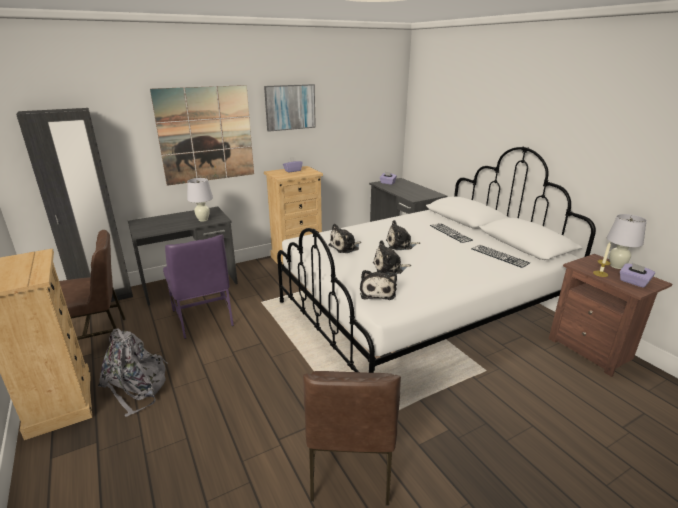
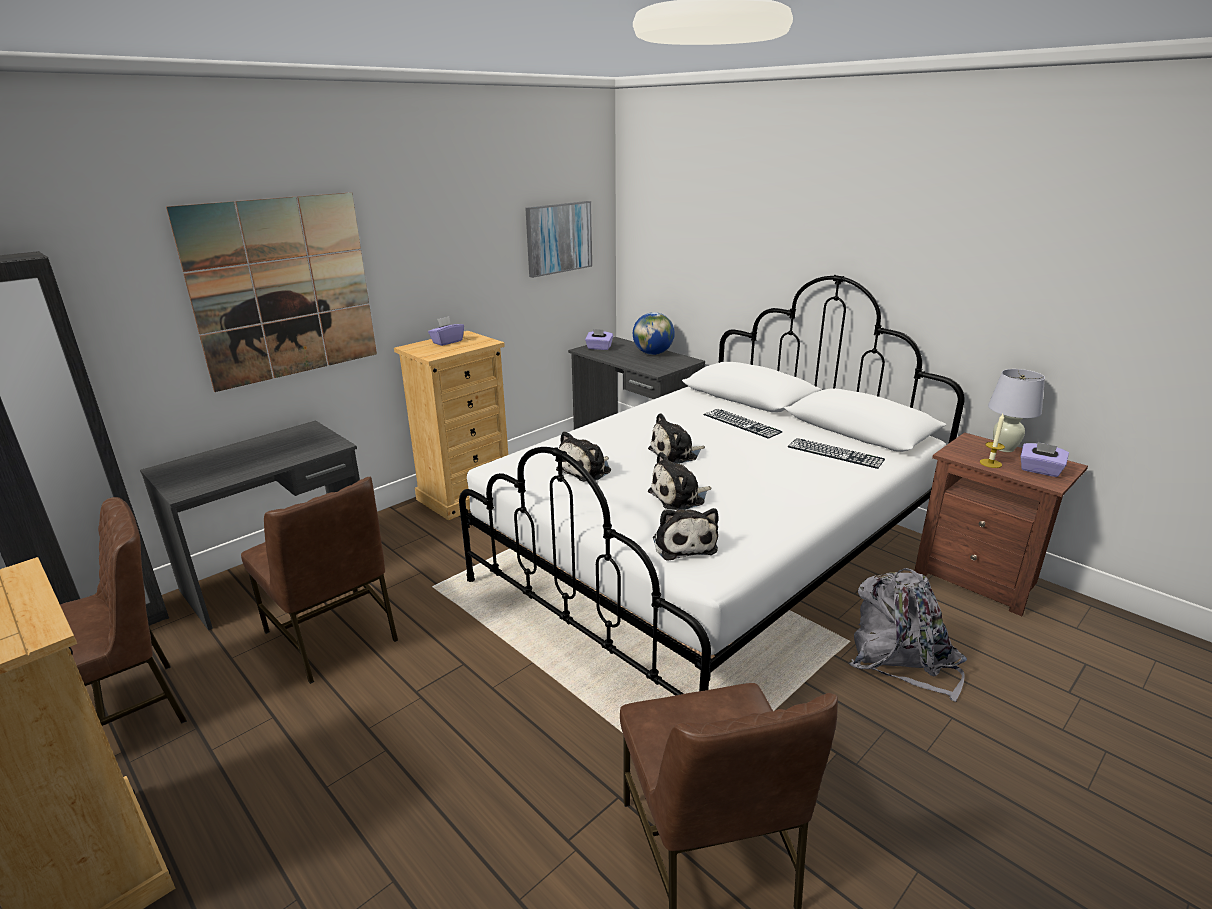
camera: 15 degrees left, 0 degrees up
grey backpack [98,329,168,417] -> grey backpack moved to [849,568,967,702]
purple chair [163,235,234,339] -> brown chair [241,476,398,684]
white table lamp [187,178,213,222] -> none
picture [264,84,316,132] -> picture moved to [525,201,592,278]
none -> globe [633,312,675,355]

